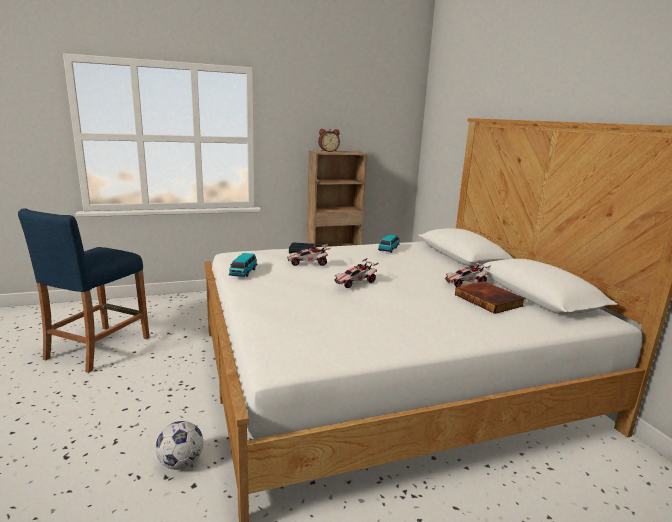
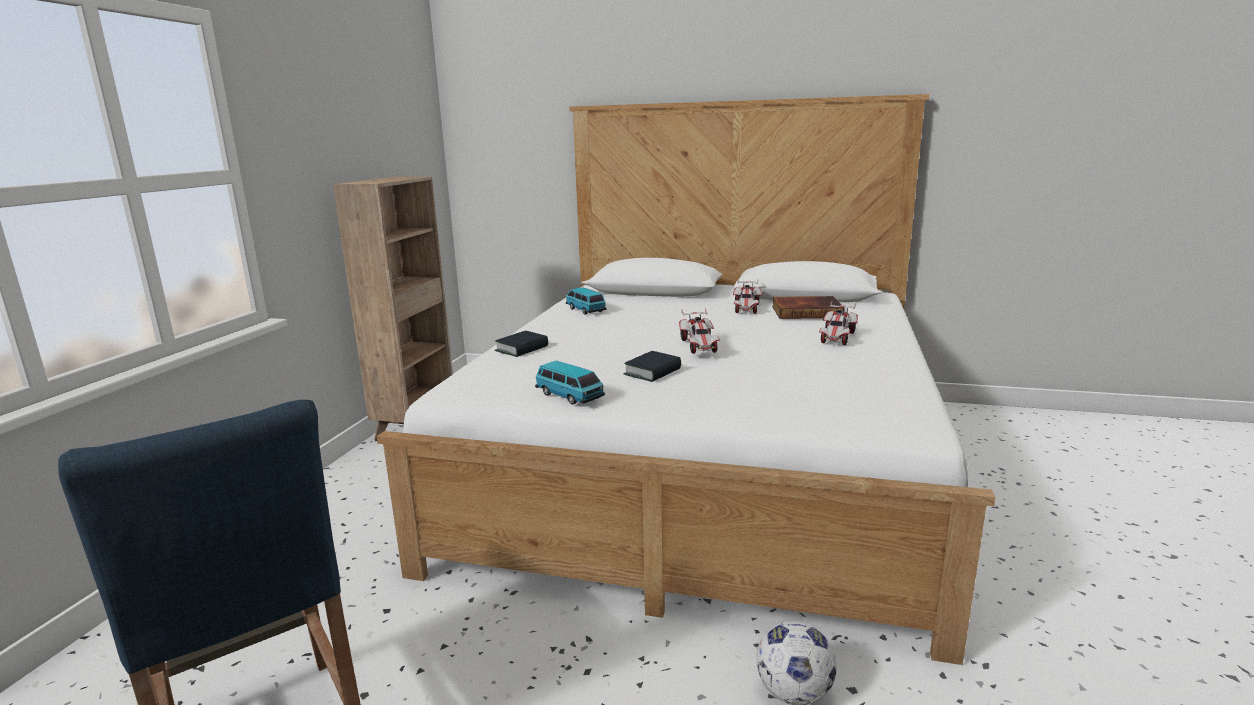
camera: 55 degrees left, 0 degrees up
toy car [287,244,330,266] -> toy car moved to [819,302,858,345]
alarm clock [318,129,340,152] -> none
none -> book [624,351,681,382]

